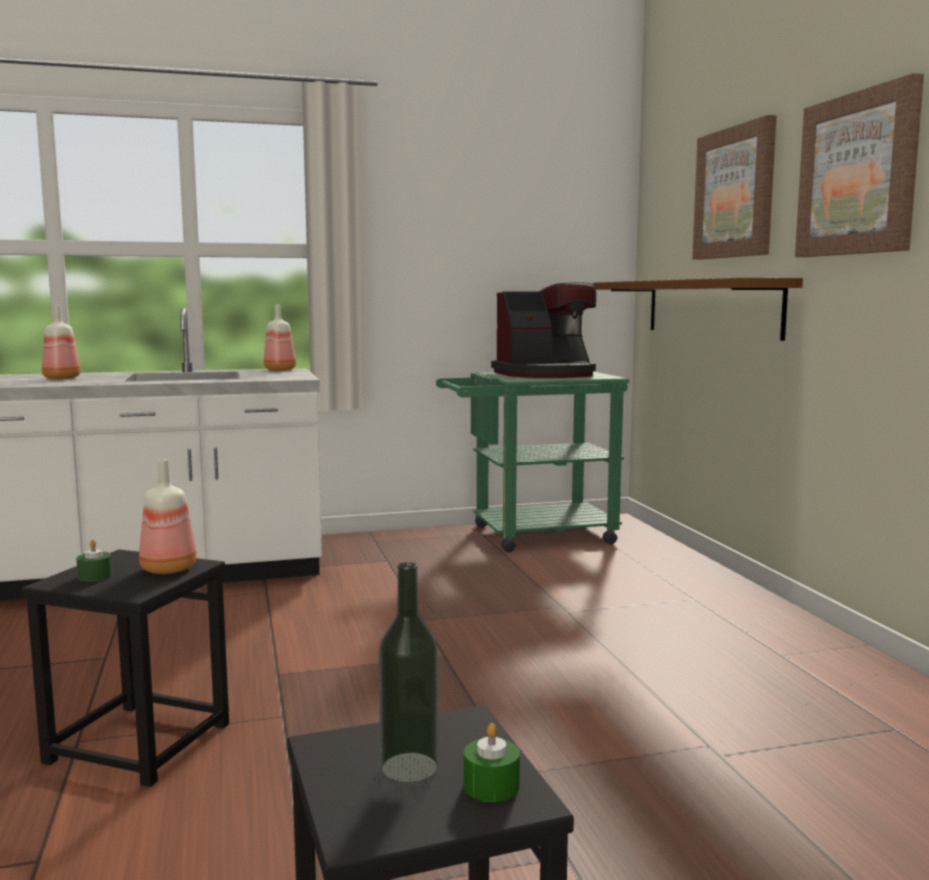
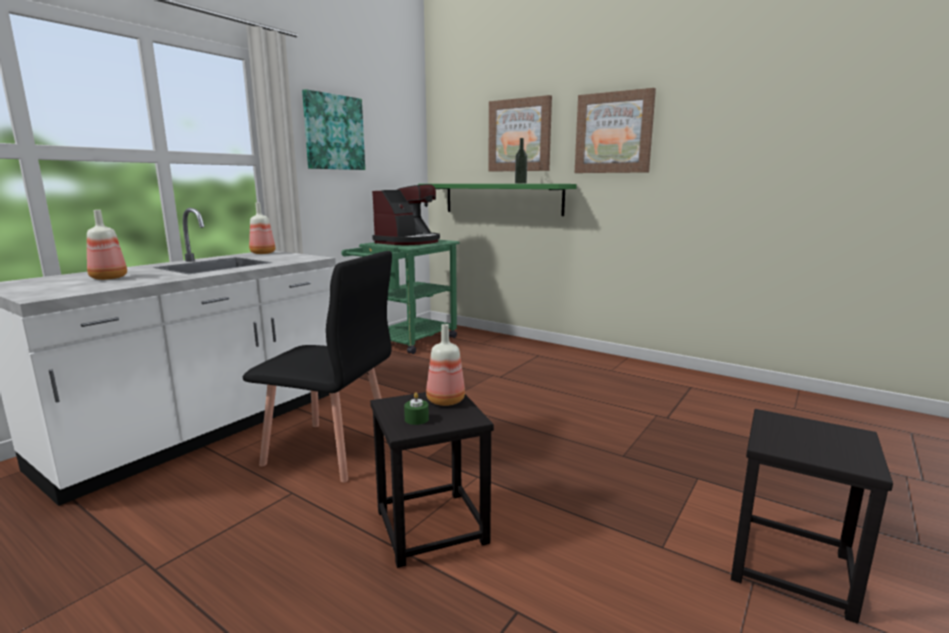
camera: 40 degrees left, 5 degrees up
bottle [379,562,438,783] -> bottle moved to [515,138,527,184]
green candle [464,723,520,802] -> none
brown shelf [593,278,803,341] -> green shelf [418,184,577,216]
none -> black chair [243,251,392,483]
none -> picture [302,89,365,170]

